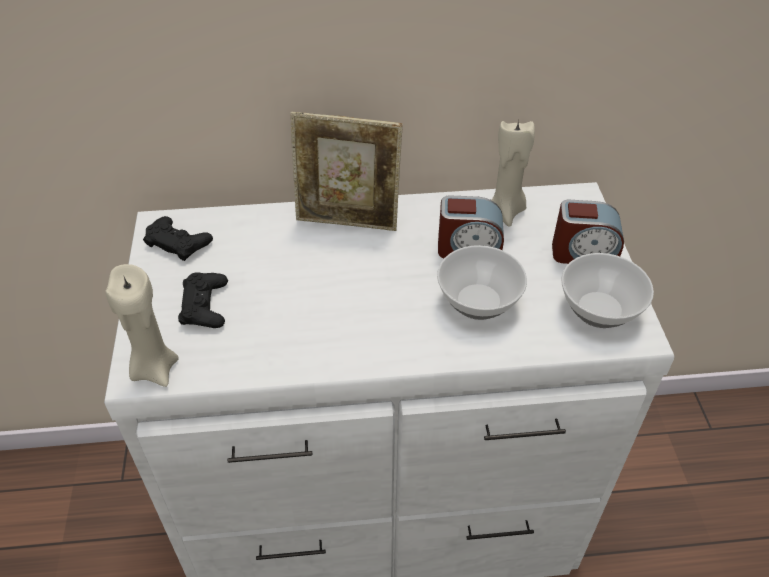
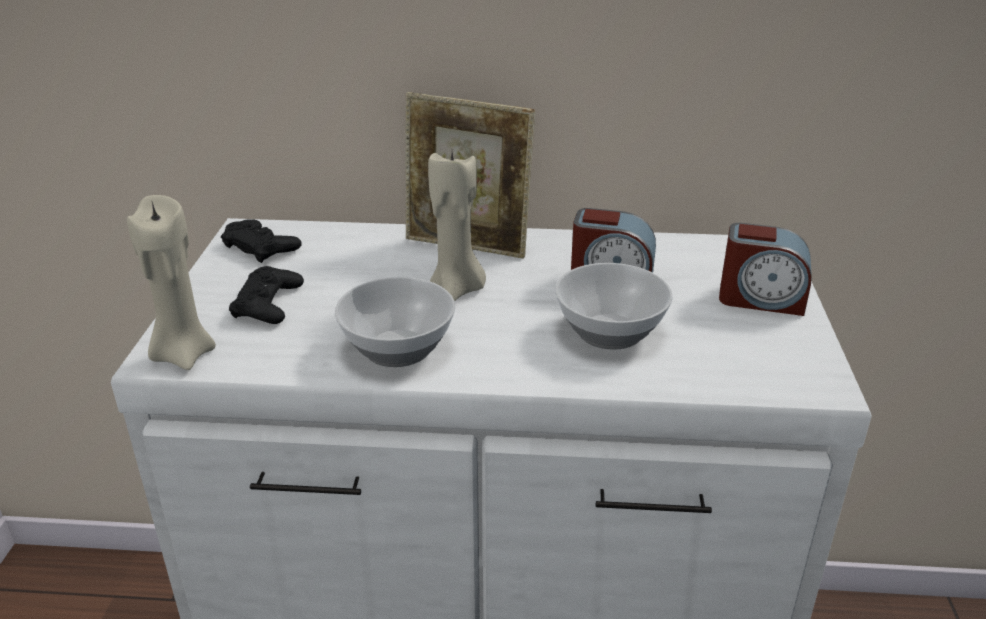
camera: 10 degrees right, 15 degrees down
beige candle [492,120,535,227] -> beige candle moved to [428,152,486,301]
bowl [561,253,654,328] -> bowl moved to [335,277,455,367]

